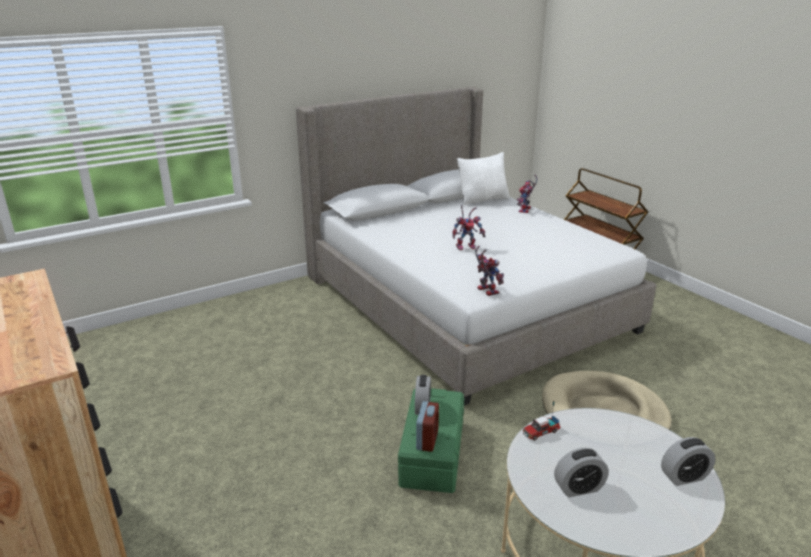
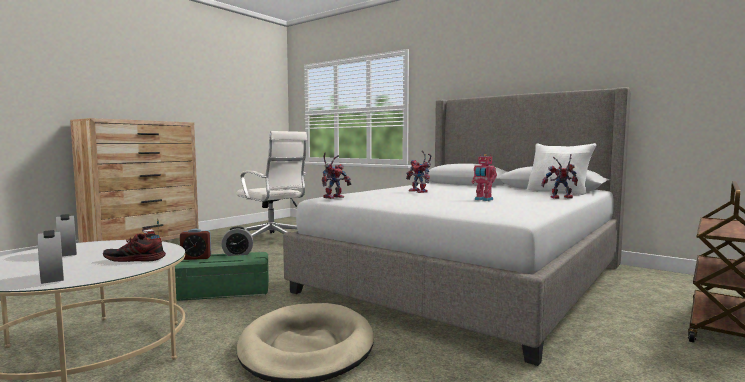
camera: 70 degrees right, 20 degrees down
none -> shoe [103,234,166,262]
none -> white office chair [236,131,307,237]
none -> toy robot [472,154,497,201]

